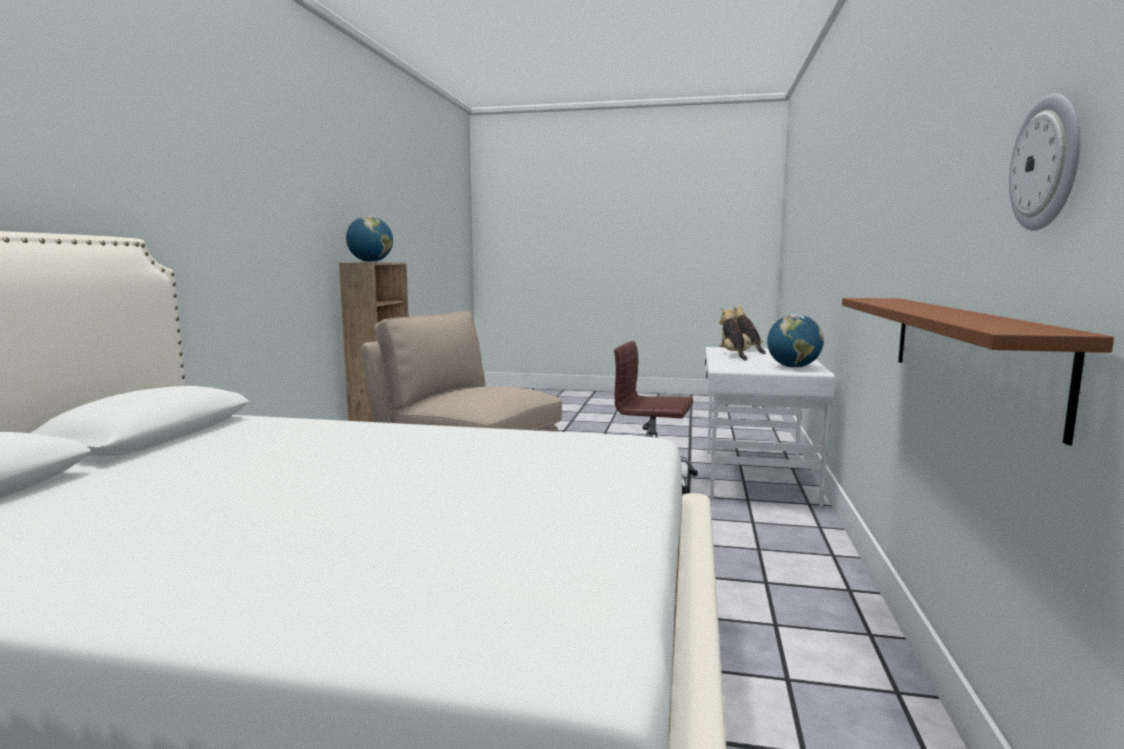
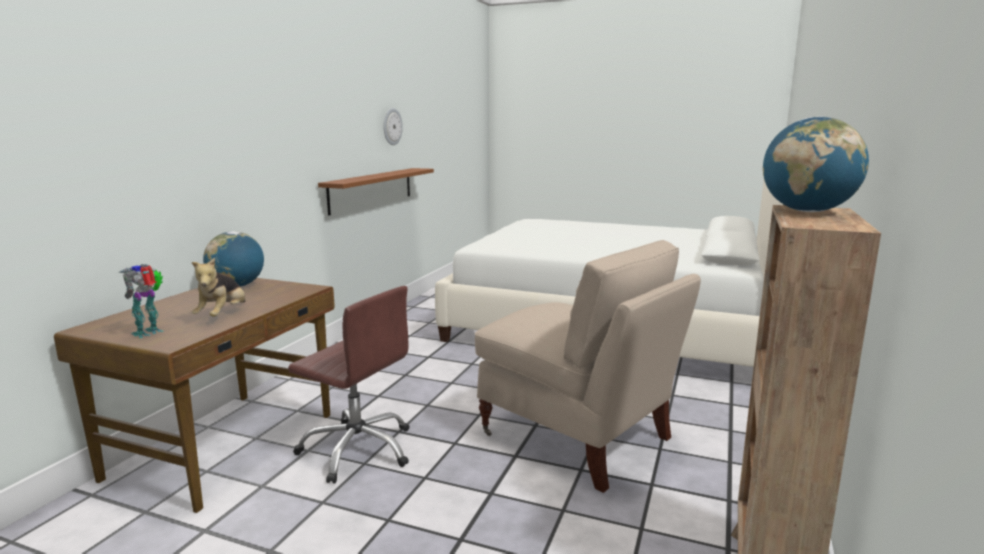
camera: 170 degrees left, 5 degrees up
white desk [705,347,835,506] -> brown desk [54,278,335,513]
plush toy [733,306,766,354] -> toy robot [120,264,163,338]

